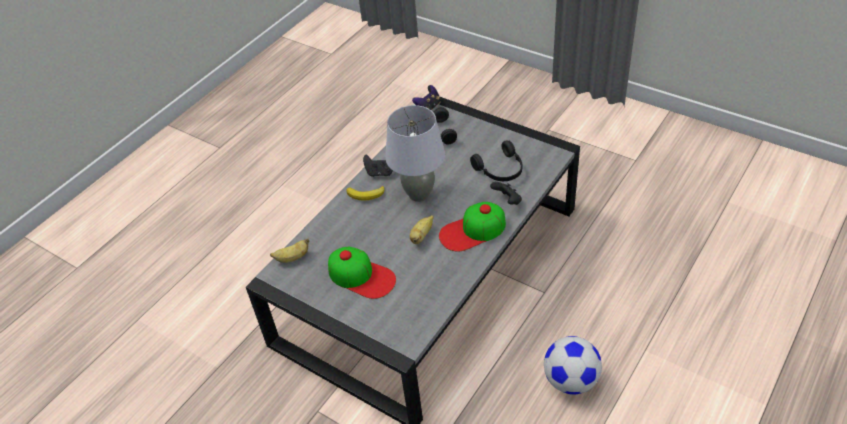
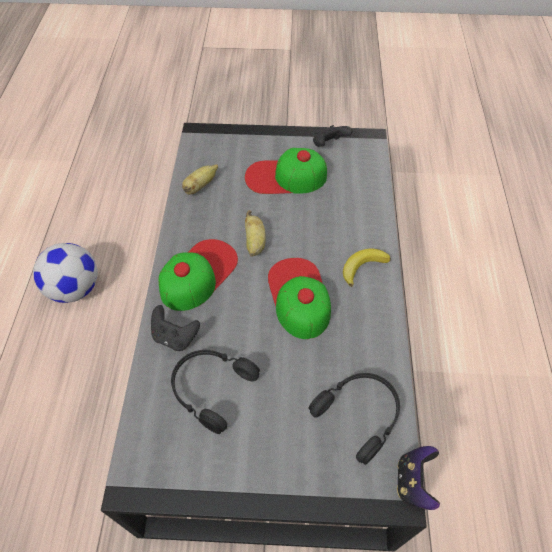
camera: 145 degrees right, 10 degrees up
banana [270,238,309,263] -> banana moved to [182,164,218,195]
black game controller [363,155,393,177] -> black game controller moved to [313,125,353,147]
grey table lamp [385,105,445,202] -> cap [268,258,331,339]

